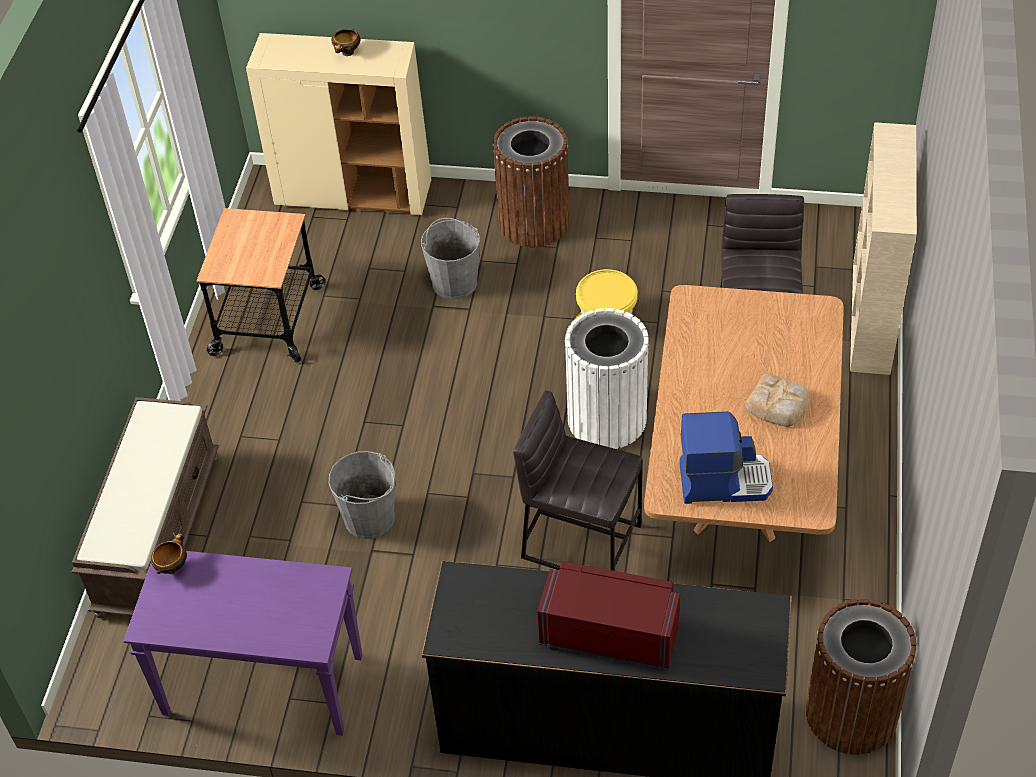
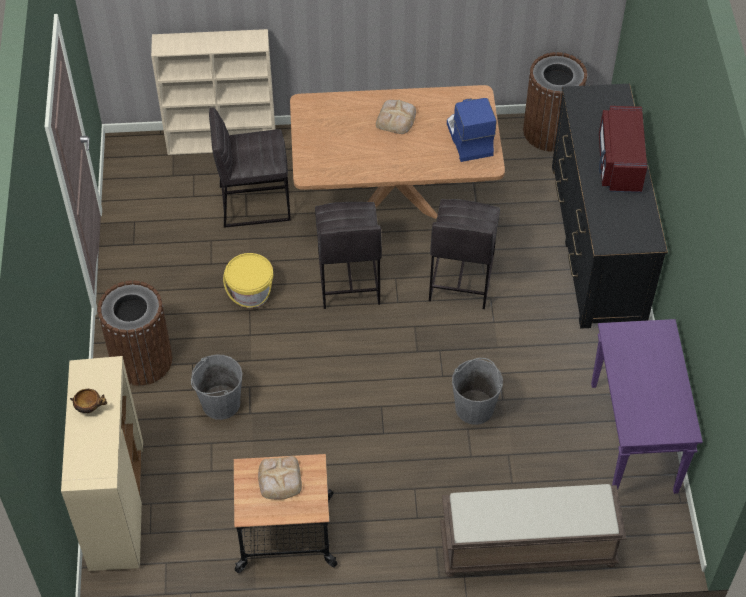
camera: 105 degrees left, 5 degrees up
bowl [151,532,187,574] -> none
white trash can [565,308,649,449] -> grey stool [315,202,382,309]
none -> bread [258,456,302,499]

